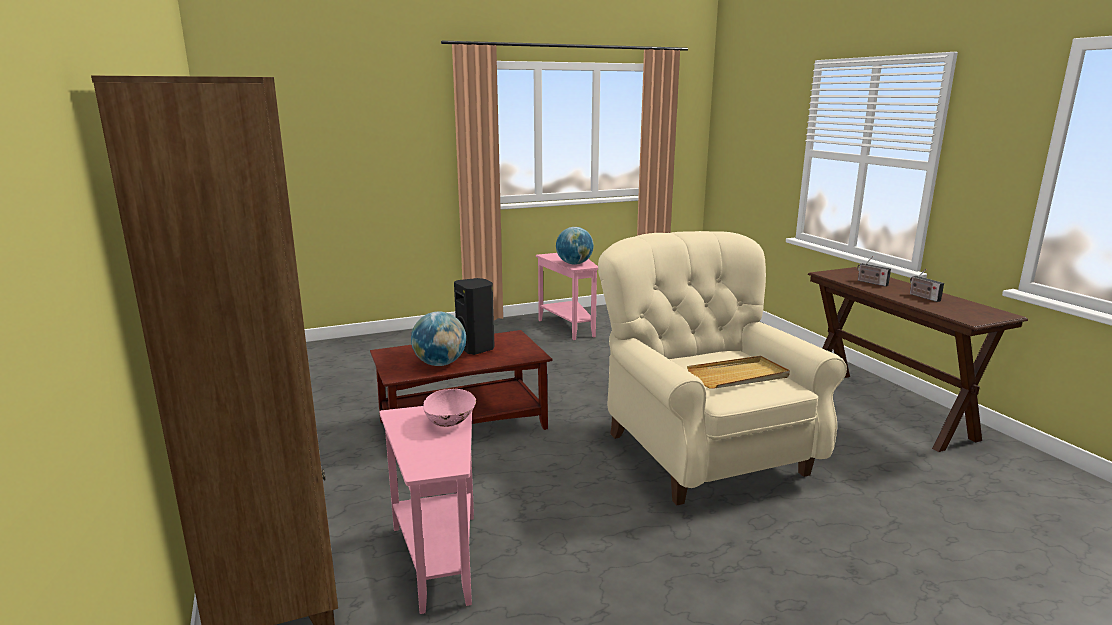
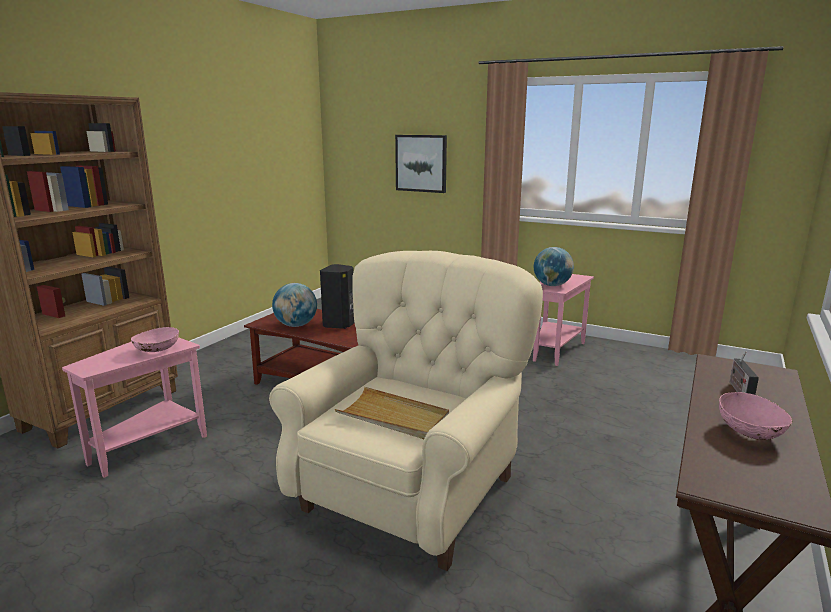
camera: 50 degrees right, 0 degrees up
radio [910,269,944,302] -> pink bowl [719,392,793,440]
none -> picture [395,135,447,193]

